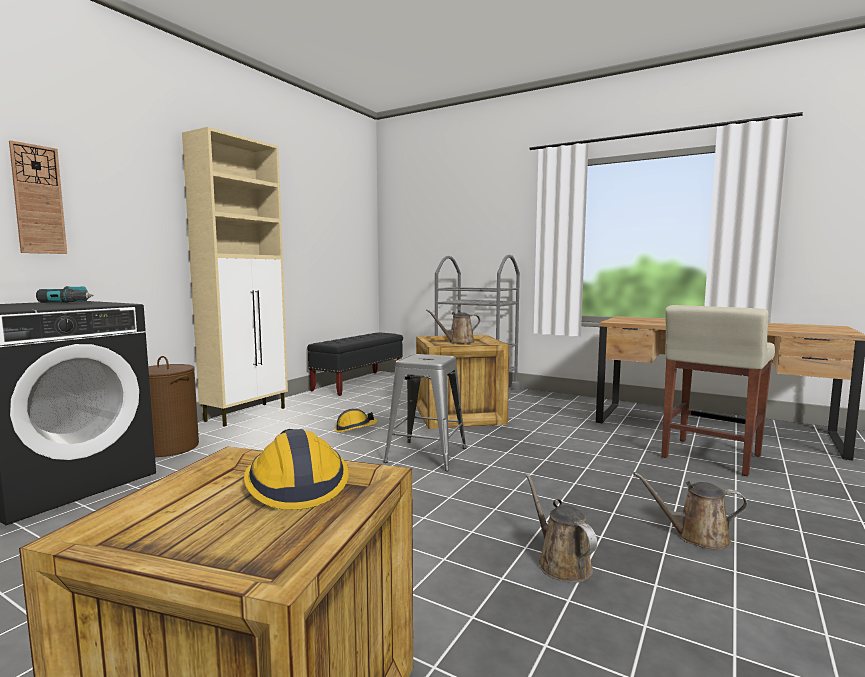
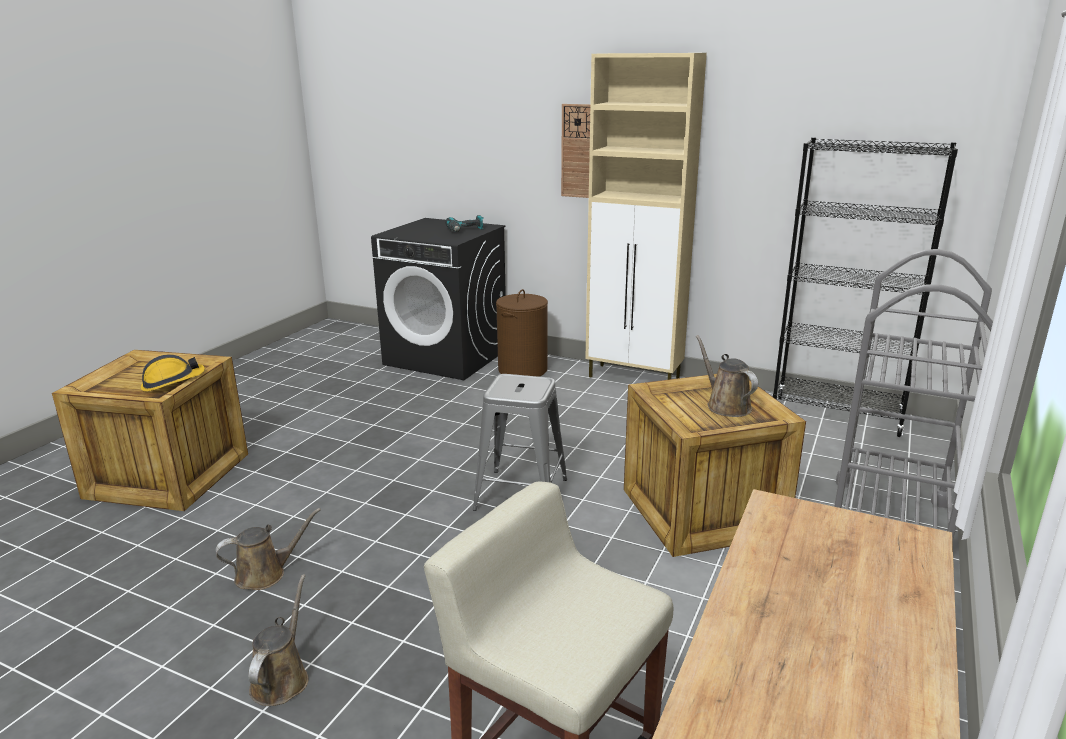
camera: 85 degrees right, 15 degrees up
wall clock [9,140,67,254] -> wall clock moved to [561,104,590,198]
black bench [307,332,403,396] -> black bookcase [773,137,958,437]
hard hat [335,408,377,432] -> none

